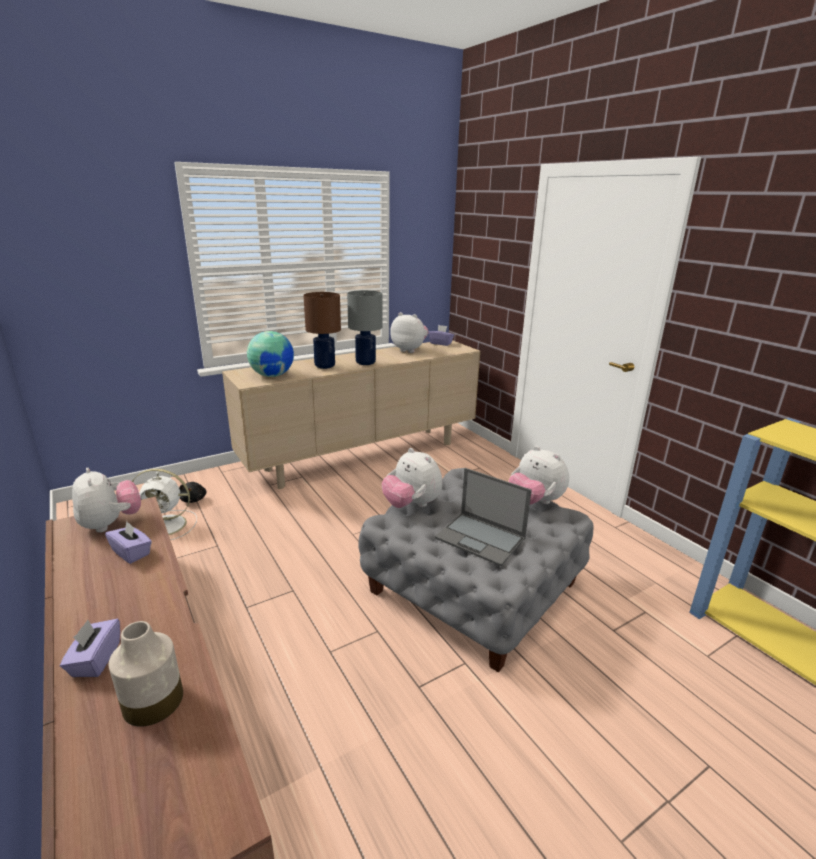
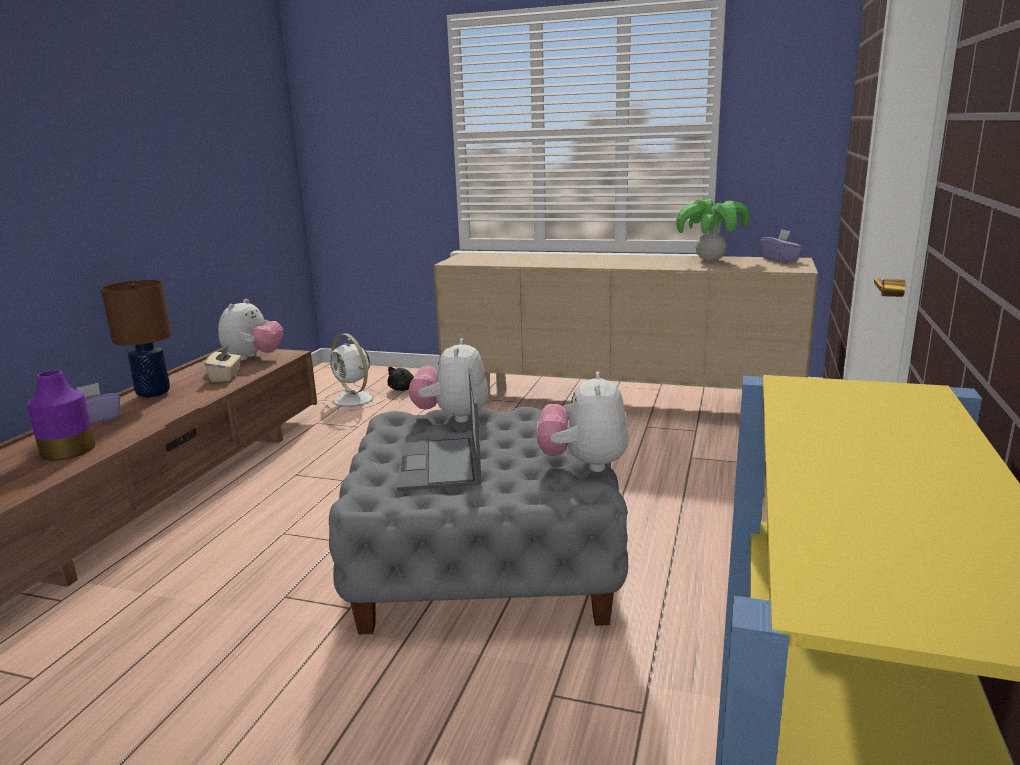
camera: 50 degrees right, 5 degrees down
purple tissue box [105,521,152,564] -> beige tissue box [204,345,241,382]
beige vase [109,621,183,727] -> purple vase [27,370,96,460]
globe [247,331,294,377] -> none
brown table lamp [303,292,341,369] -> brown table lamp moved to [101,280,172,398]
grey table lamp [347,290,382,365] -> none
plush toy [390,312,428,353] -> potted plant [676,199,749,262]

